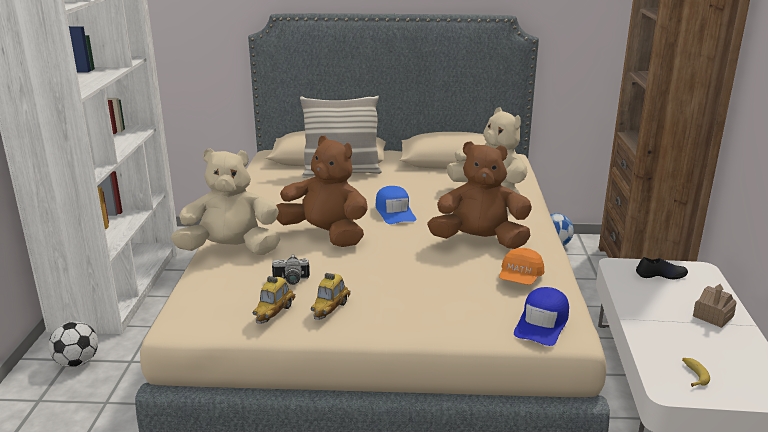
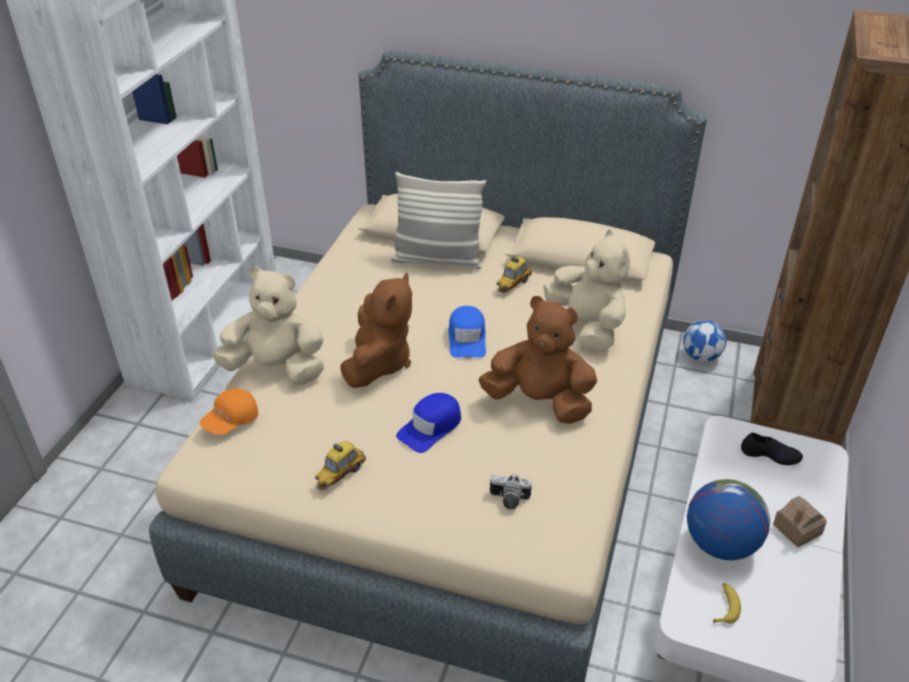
camera: 15 degrees right, 15 degrees up
football [48,321,98,367] -> none
toy car [253,276,296,324] -> toy car moved to [497,257,532,293]
camera [272,254,310,285] -> camera moved to [490,474,532,509]
brown plush toy [276,136,368,247] -> brown plush toy turned 60 degrees clockwise [340,273,412,388]
orange cap [499,248,544,285] -> orange cap moved to [200,388,258,435]
blue cap [514,287,569,346] -> blue cap moved to [396,393,461,453]
none -> globe [687,479,770,560]

